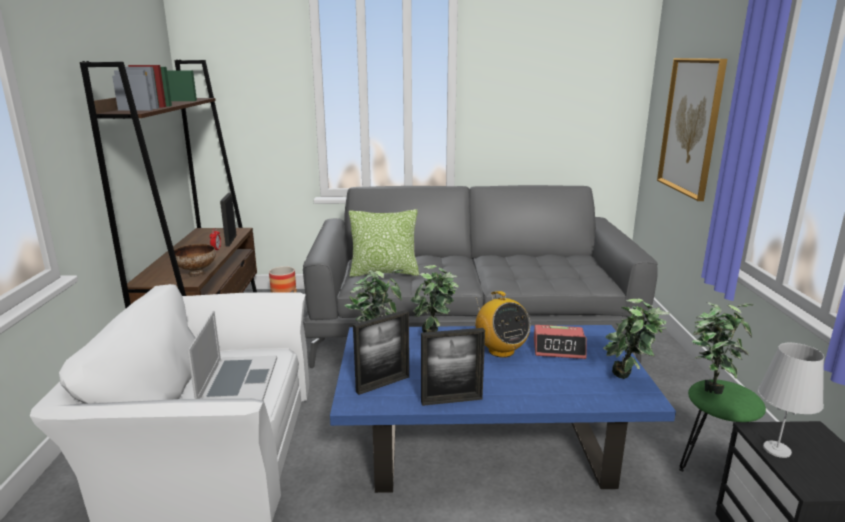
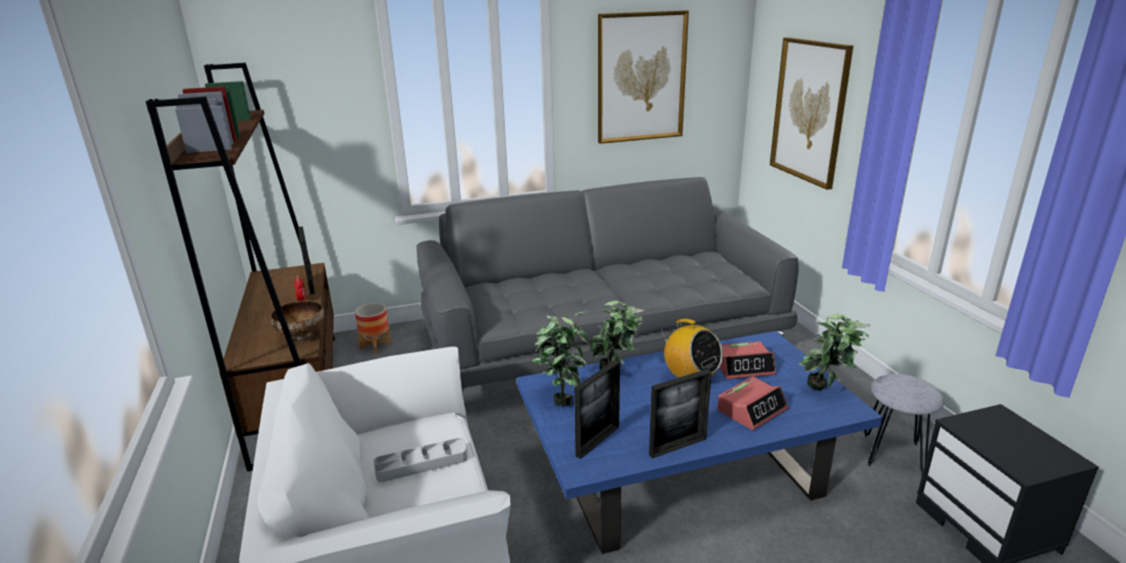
camera: 15 degrees left, 5 degrees up
laptop [188,311,277,401] -> grey tray [373,438,468,482]
pillow [349,209,419,277] -> none
green stool [679,379,766,472] -> grey stool [864,374,944,475]
potted plant [692,302,754,394] -> none
white table lamp [758,343,824,458] -> none
none -> picture [598,10,689,144]
none -> alarm clock [717,377,788,430]

